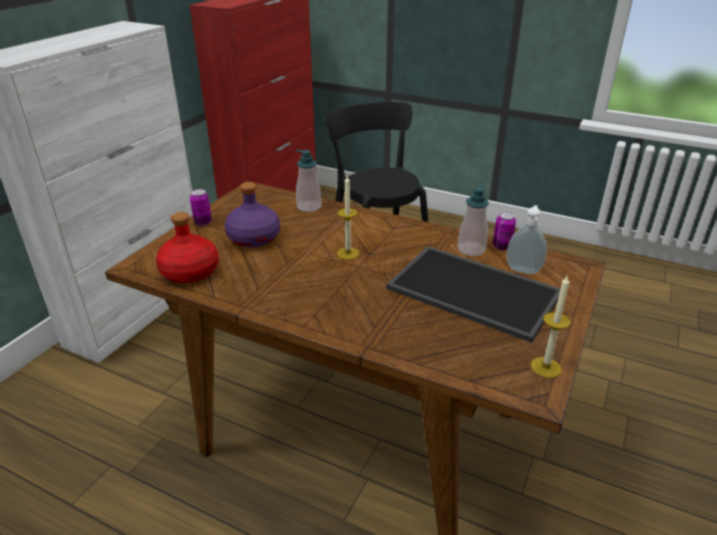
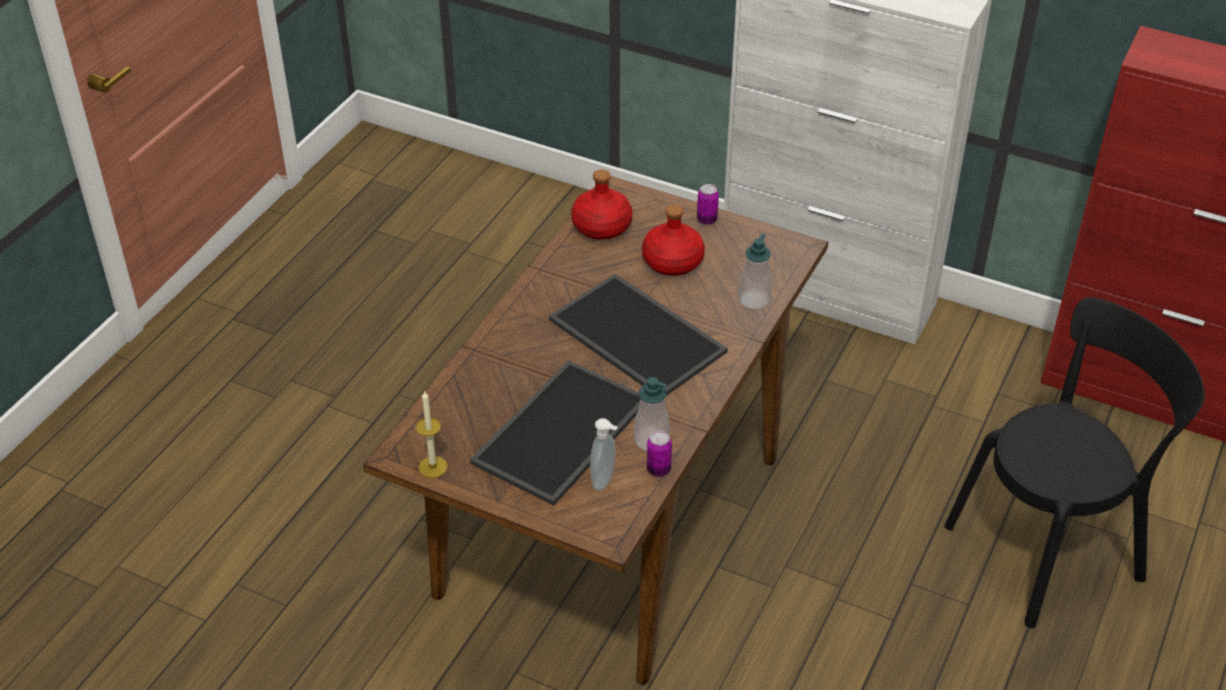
camera: 90 degrees right, 10 degrees up
purple bottle [224,182,280,247] -> red bottle [642,204,705,276]
candle [337,176,359,260] -> tray [549,274,728,396]

